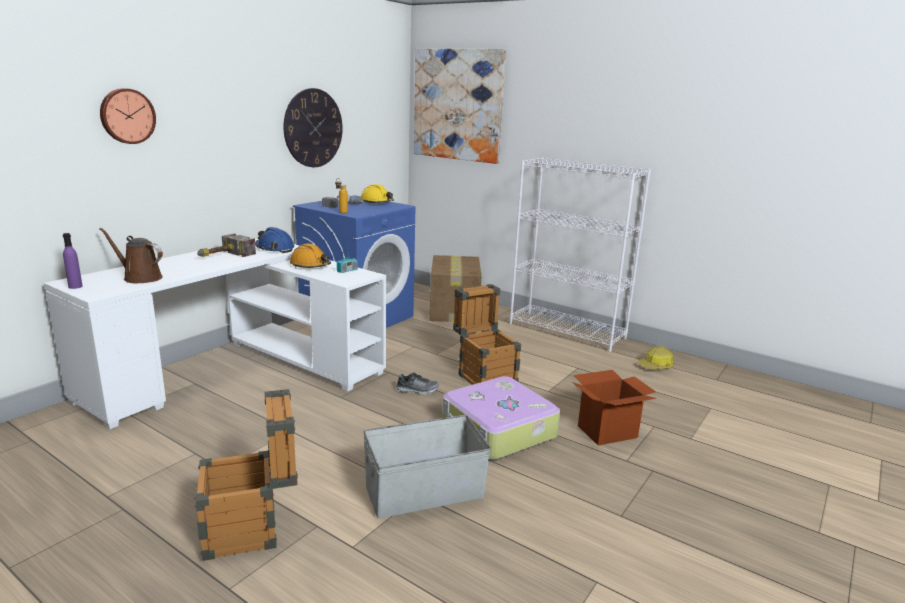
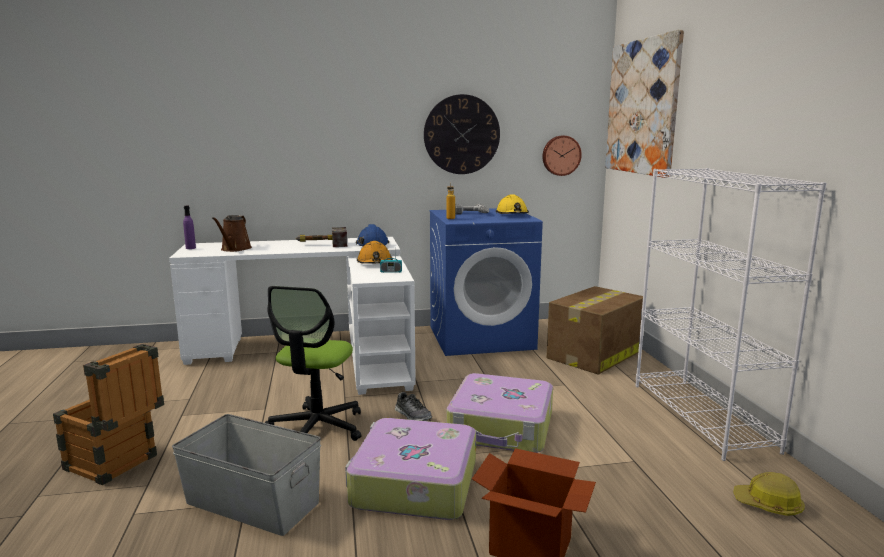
camera: 45 degrees right, 5 degrees down
brown watering can [99,228,163,283] -> brown watering can turned 150 degrees counterclockwise [212,215,252,252]
wall clock [100,88,156,144] -> wall clock moved to [542,136,582,176]
crate [453,284,521,385] -> suitcase [446,373,553,453]
none -> office chair [265,286,361,441]

